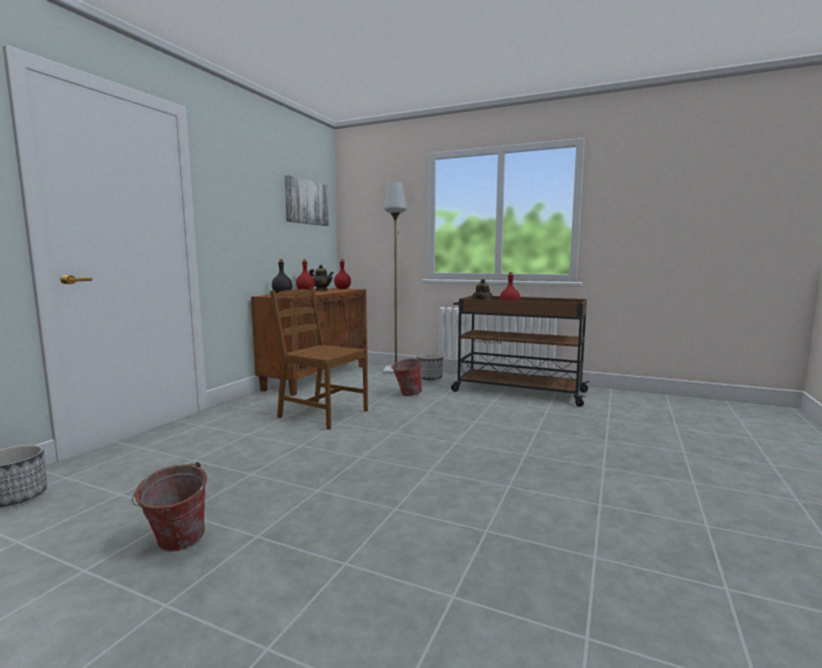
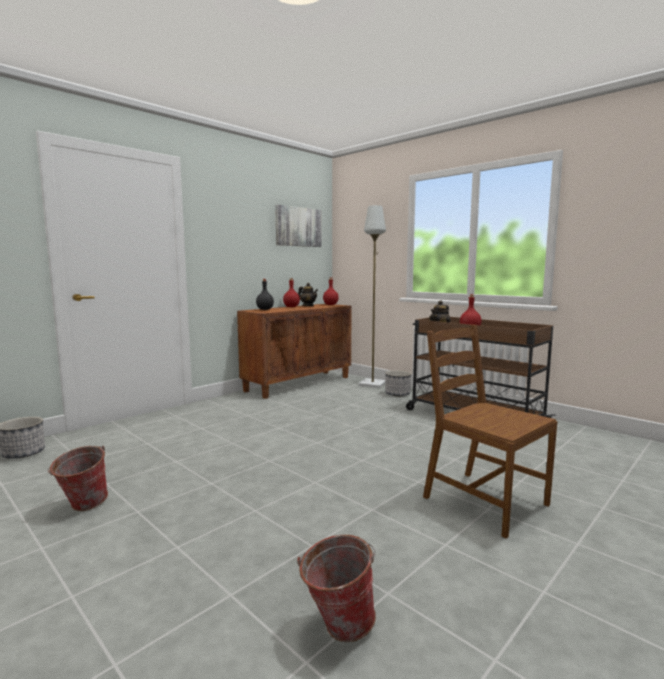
camera: 20 degrees right, 0 degrees up
brown chair [270,288,368,430] -> brown chair moved to [423,325,557,539]
bucket [391,358,422,396] -> bucket moved to [297,535,376,642]

